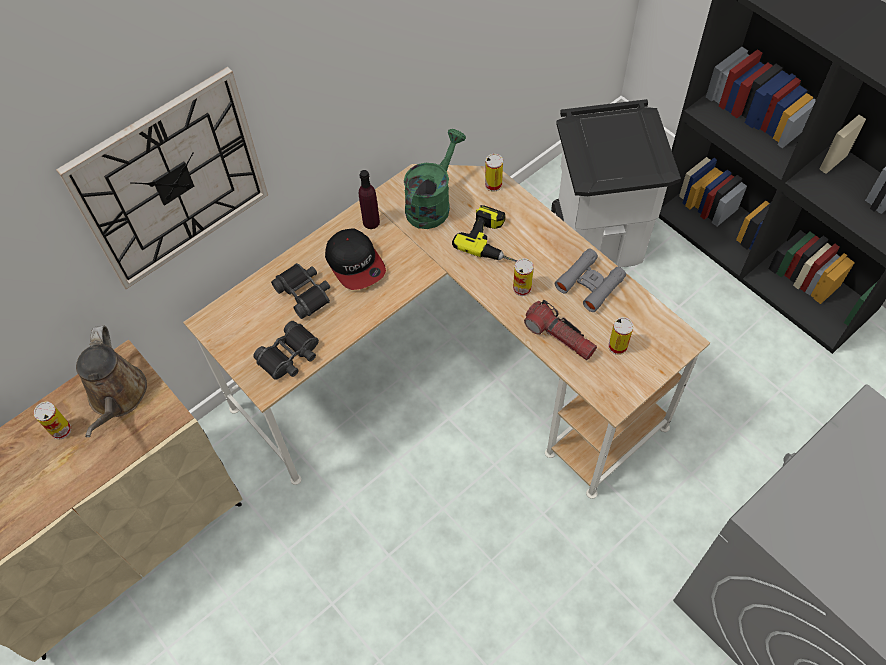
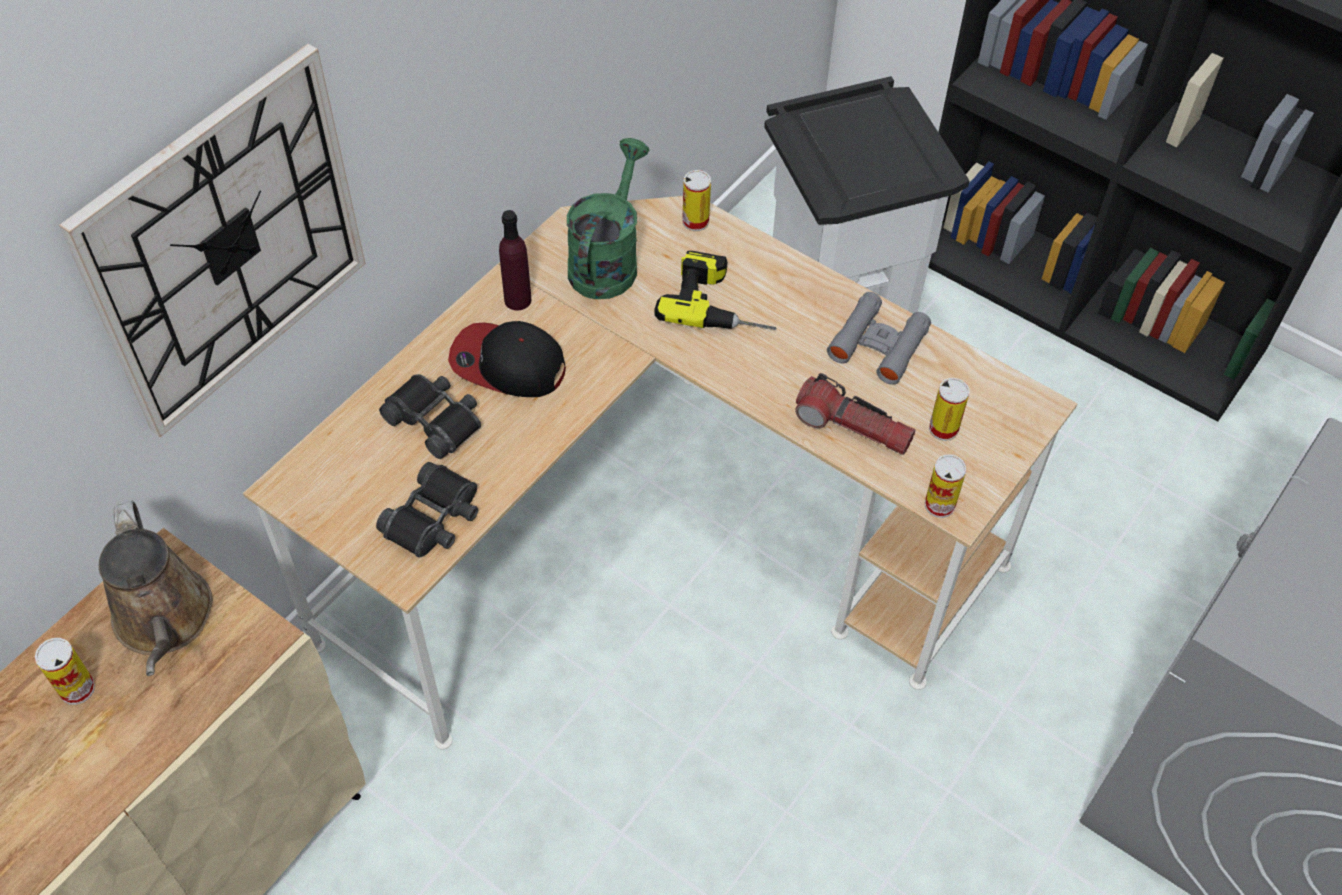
camera: 15 degrees left, 5 degrees down
cap [325,229,386,290] -> cap turned 150 degrees clockwise [448,321,566,397]
can [513,258,534,296] -> can moved to [925,454,966,518]

